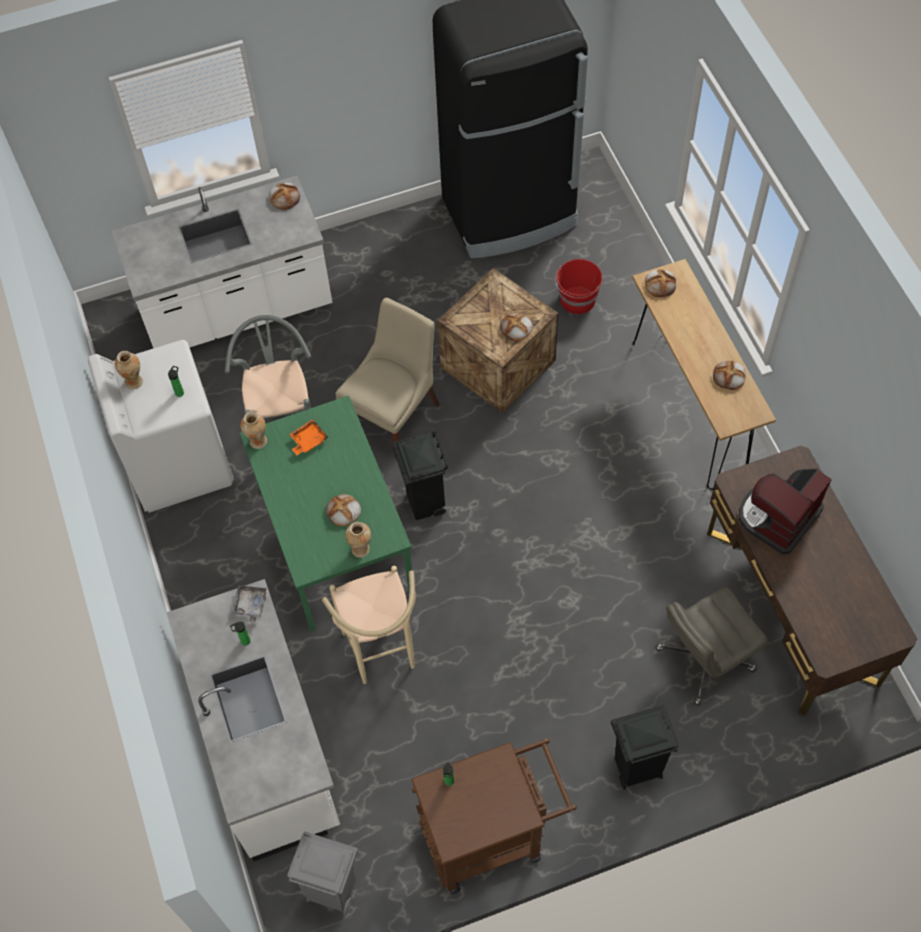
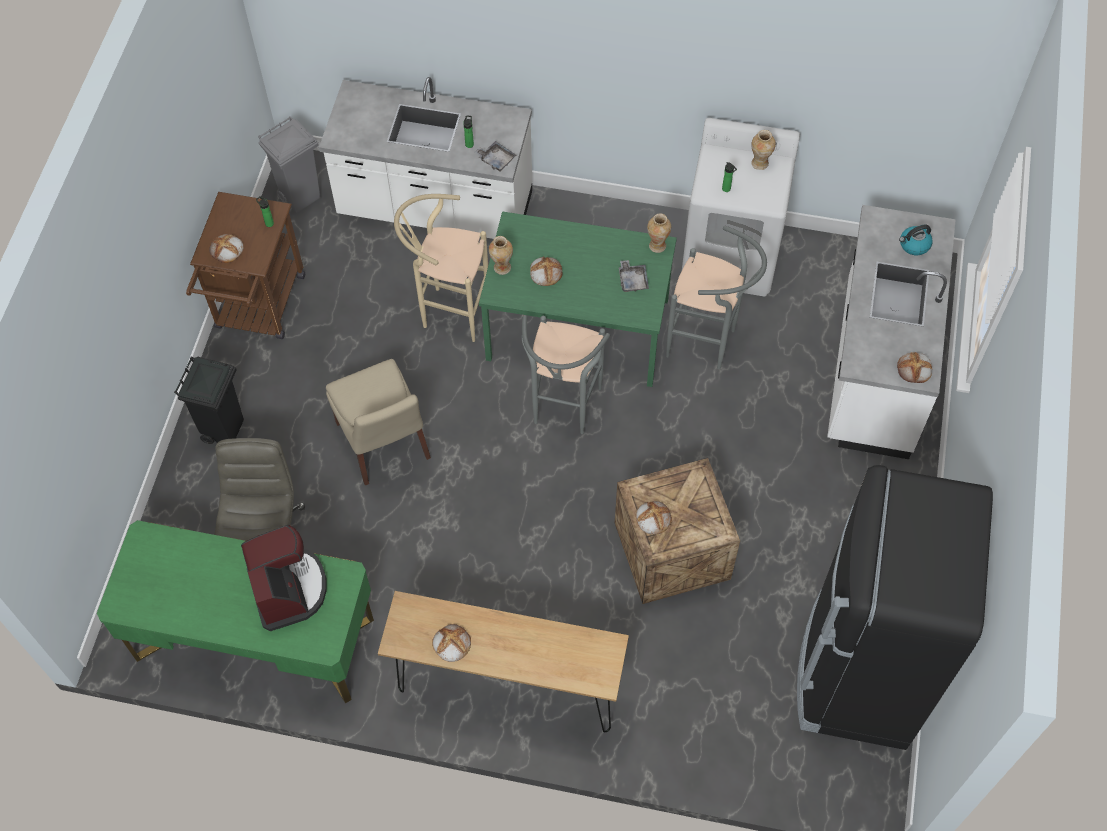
camera: 120 degrees right, 0 degrees up
orange tray [289,419,328,455] -> grey tray [619,260,649,292]
beige chair [335,298,440,459] -> beige chair moved to [326,359,431,485]
black trash can [392,431,448,520] -> grey stool [522,315,610,434]
red bucket [555,259,603,314] -> none
bread [645,269,676,297] -> bread moved to [209,234,244,263]
brown desk [707,445,917,716] -> green desk [97,520,374,703]
none -> kettle [899,225,933,255]

